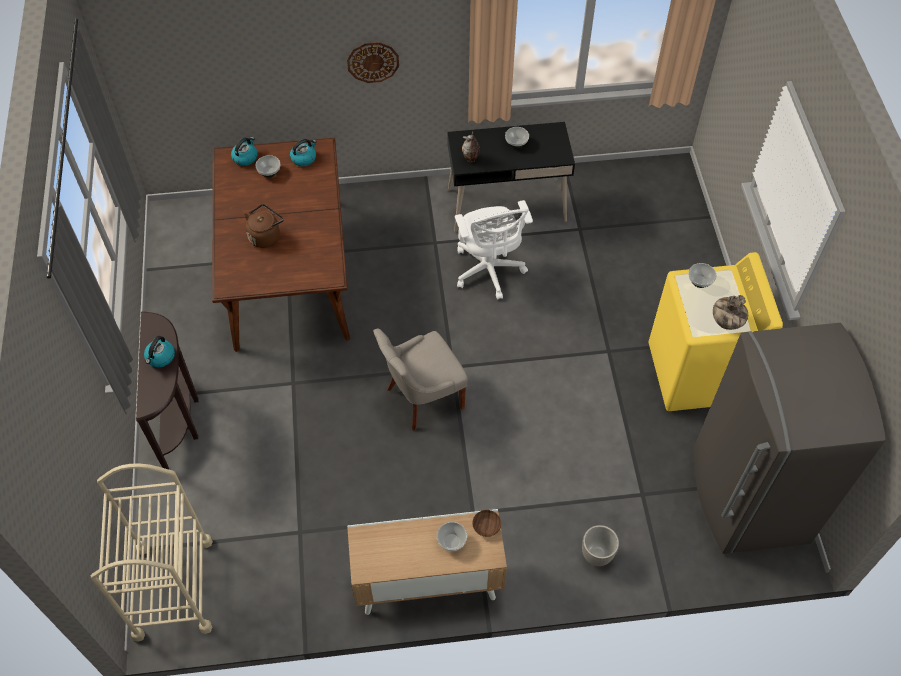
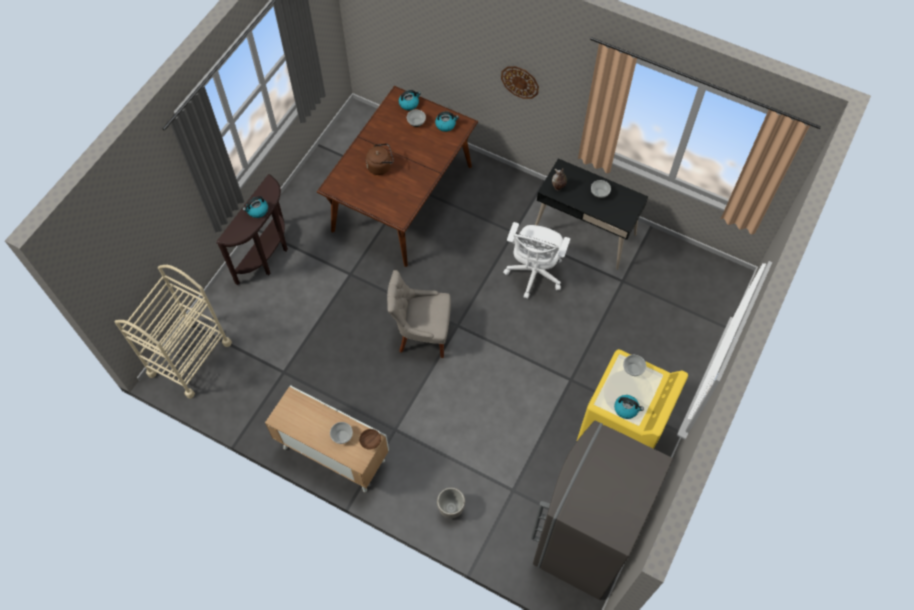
camera: 35 degrees right, 5 degrees up
vase [713,295,748,330] -> kettle [614,395,644,419]

